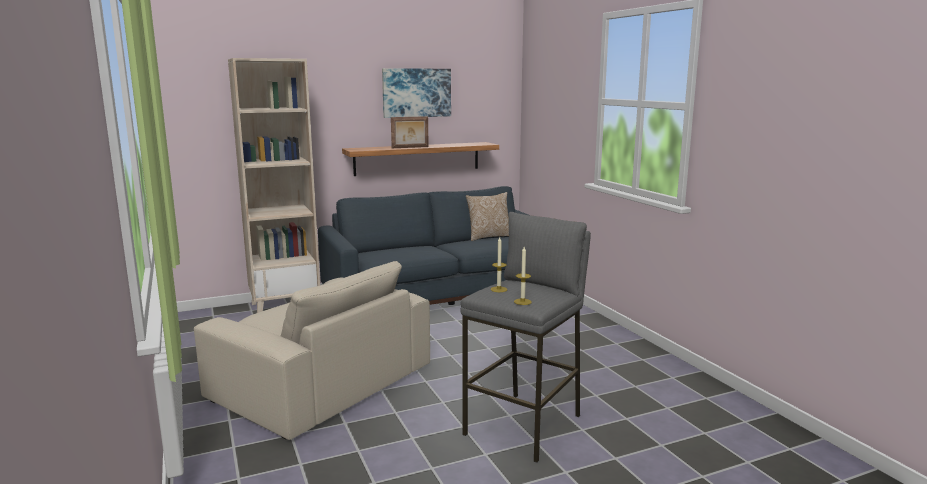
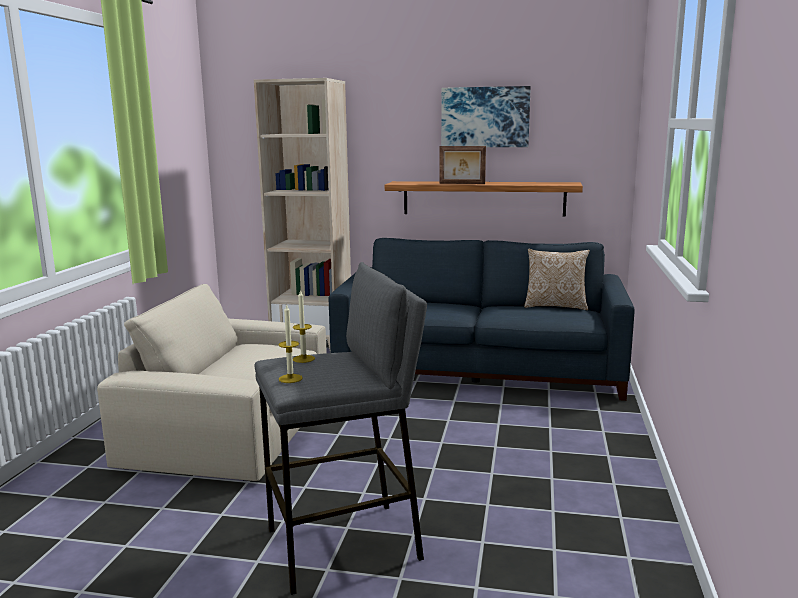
camera: 35 degrees right, 0 degrees up
beige armchair [194,261,430,440] -> beige armchair turned 120 degrees clockwise [97,284,327,481]

